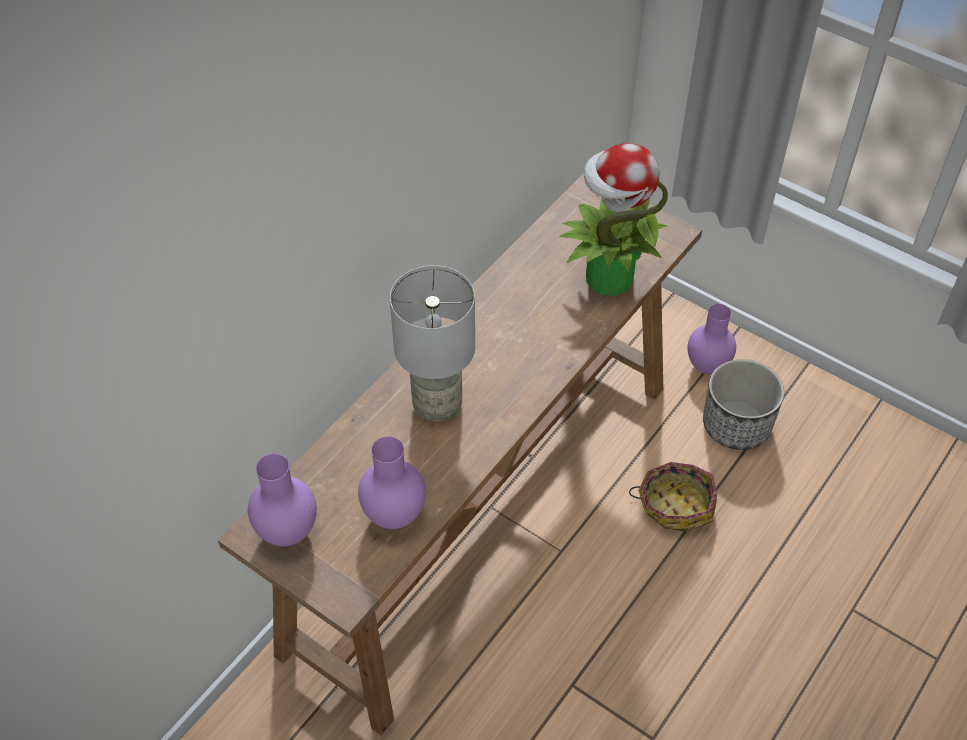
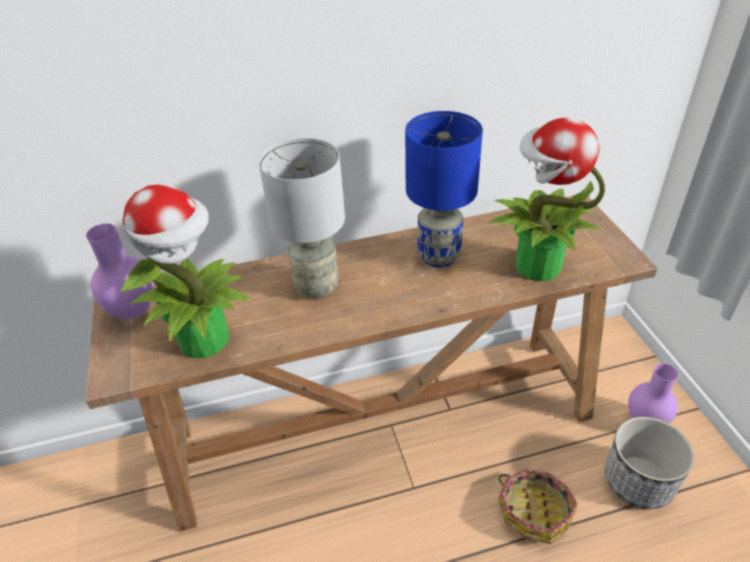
camera: 40 degrees right, 10 degrees down
purple vase [358,436,426,529] -> potted plant [121,184,252,358]
none -> blue table lamp [405,111,483,267]

